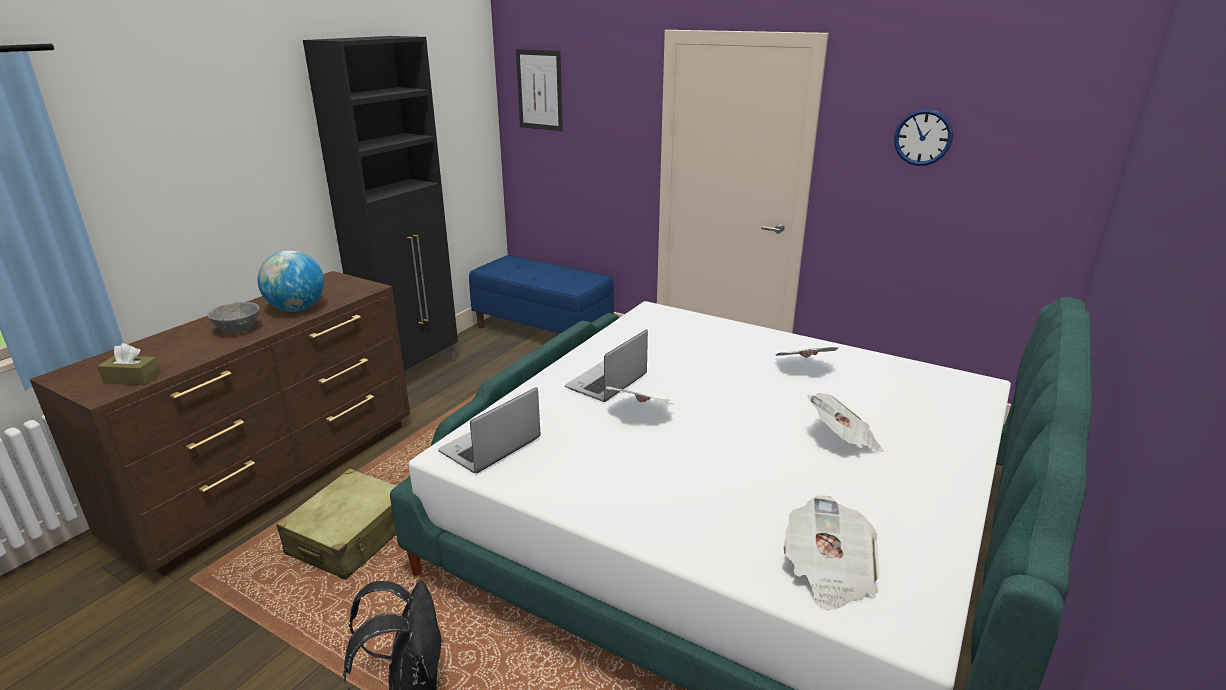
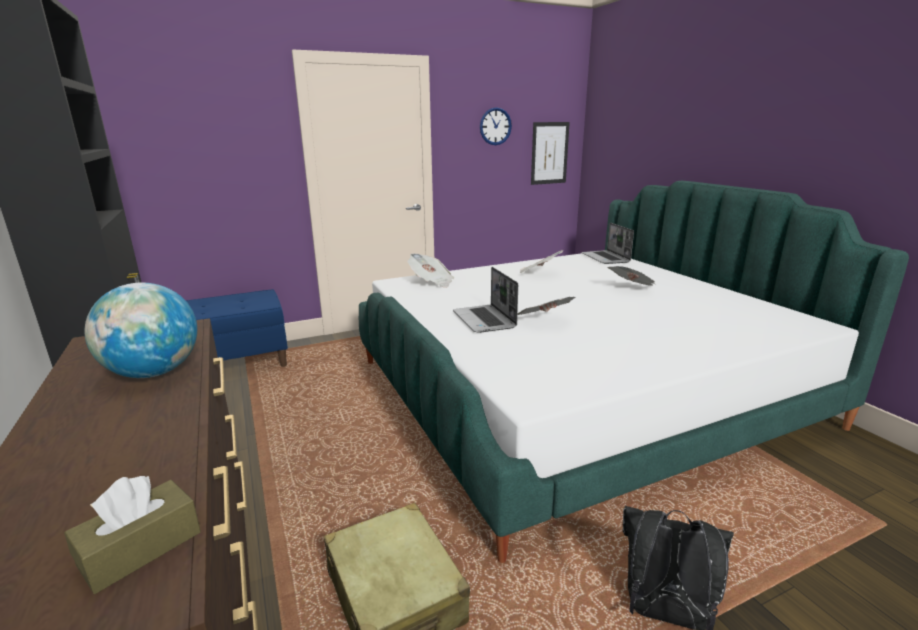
camera: 55 degrees left, 5 degrees down
grey bowl [207,302,260,333] -> none
laptop [438,387,541,473] -> laptop moved to [581,223,634,264]
picture [516,49,563,131] -> picture moved to [531,122,570,185]
newspaper [783,495,879,611] -> newspaper moved to [407,253,454,288]

